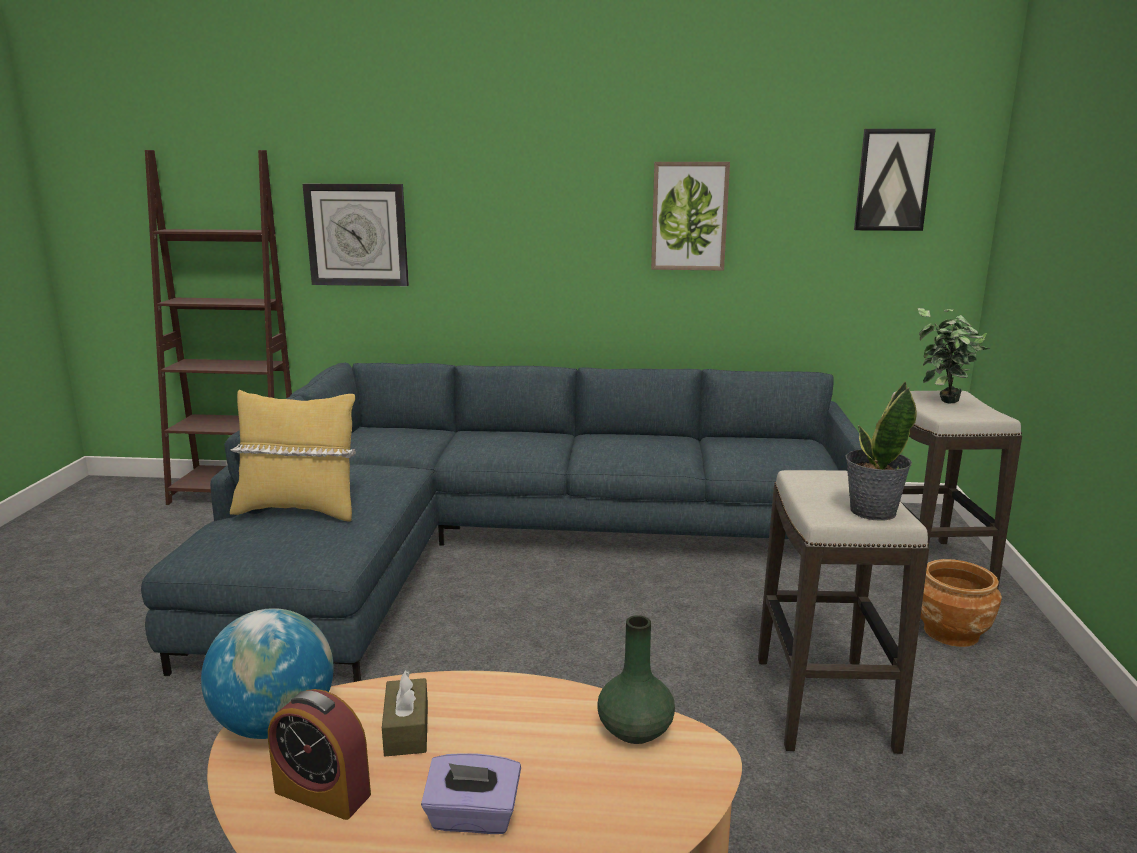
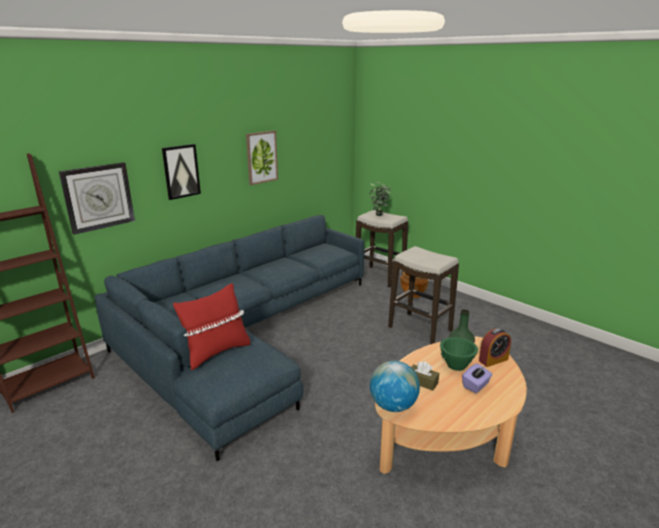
camera: 50 degrees left, 5 degrees up
yellow pillow [230,390,356,521] -> red pillow [173,283,251,370]
alarm clock [268,689,371,820] -> alarm clock moved to [479,328,511,367]
potted plant [845,380,917,521] -> none
picture [854,129,936,231] -> picture moved to [162,144,201,200]
none -> green bowl [440,337,478,371]

